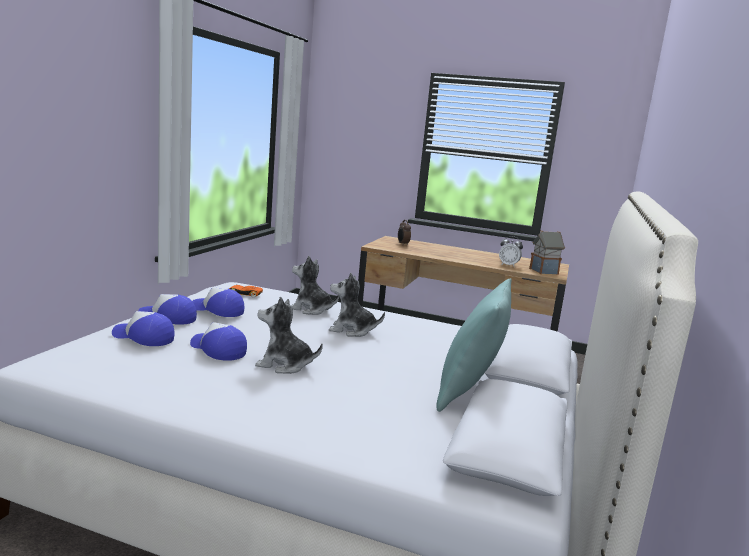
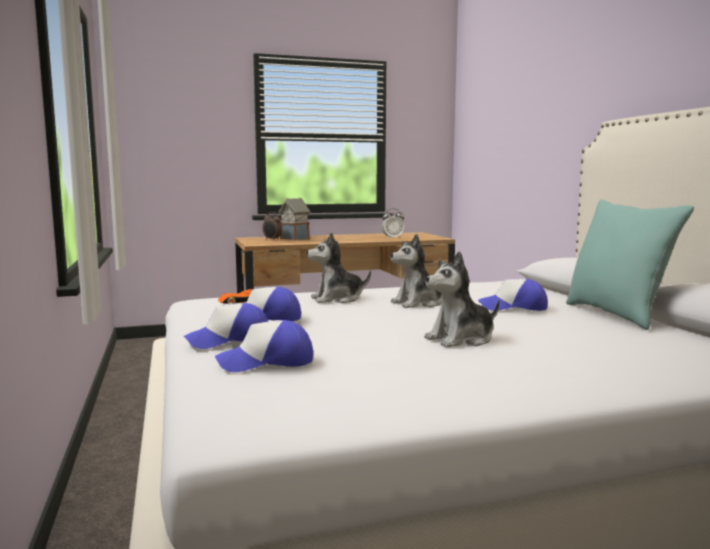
camera: 35 degrees left, 5 degrees down
cap [190,322,247,361] -> cap moved to [478,279,548,311]
toy house [529,230,565,275] -> toy house moved to [278,198,311,240]

